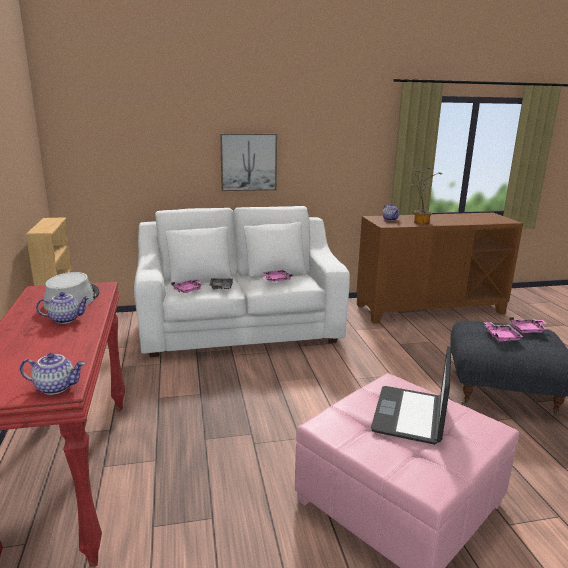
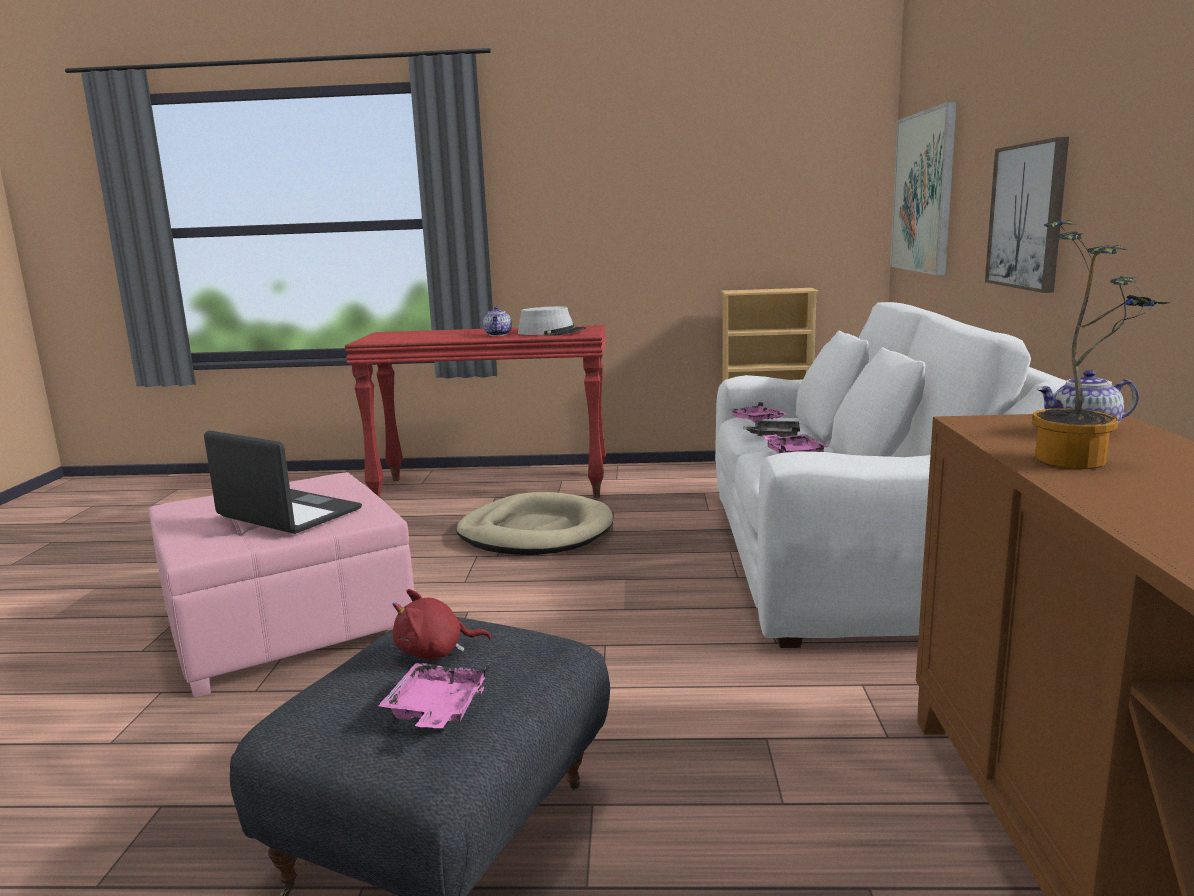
camera: 105 degrees right, 5 degrees down
teapot [20,353,85,395] -> none
pink tray [484,322,523,342] -> red plush toy [392,589,491,659]
none -> beige dog bed [456,492,613,555]
none -> picture [890,101,957,275]

